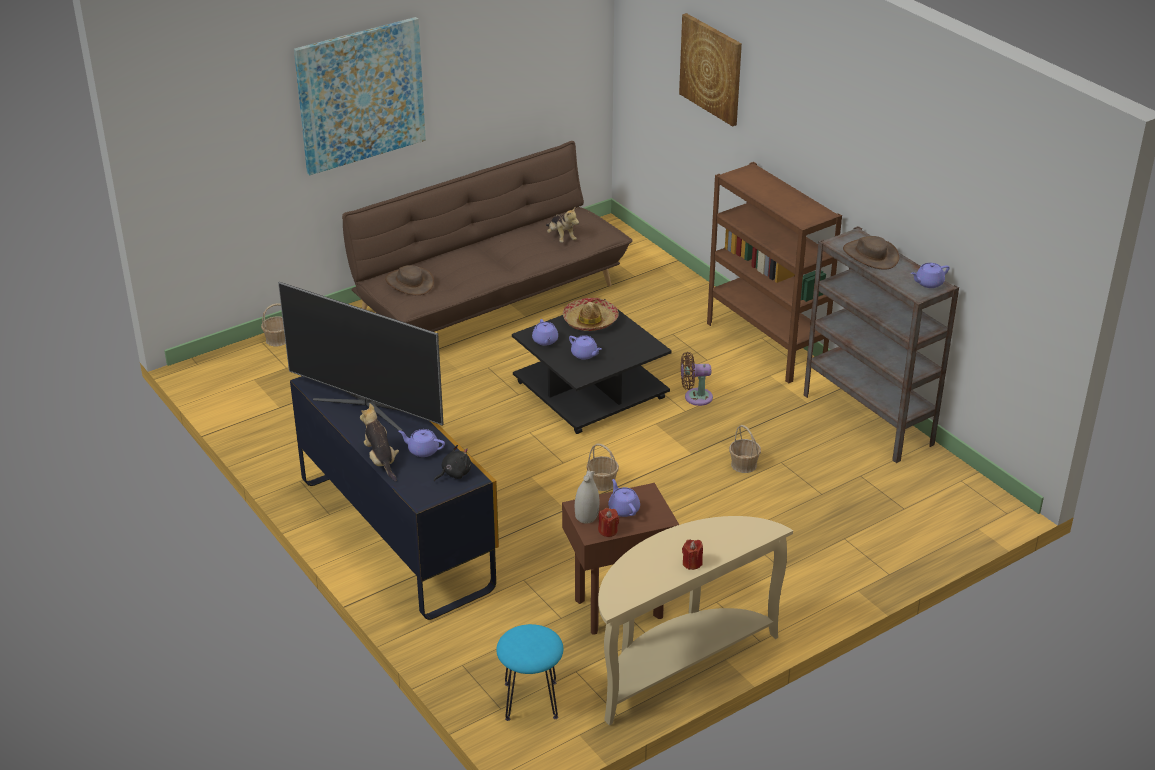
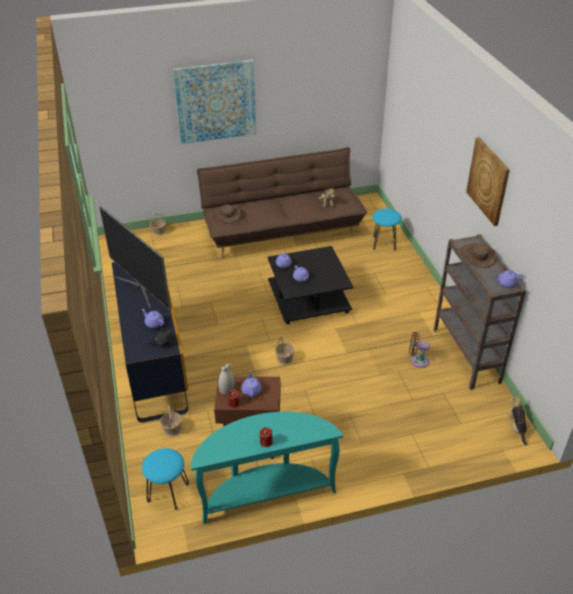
camera: 20 degrees right, 5 degrees up
plush toy [360,403,399,481] -> plush toy moved to [508,394,530,445]
hat [563,298,619,331] -> none
beige console table [598,516,793,725] -> turquoise console table [191,412,343,524]
picture [679,13,742,126] -> picture moved to [466,137,510,226]
brown fan [681,352,713,406] -> brown fan moved to [409,332,430,368]
brown bookcase [707,162,842,383] -> none
basket [729,425,761,473] -> basket moved to [160,405,182,436]
none -> turquoise stool [373,209,402,251]

